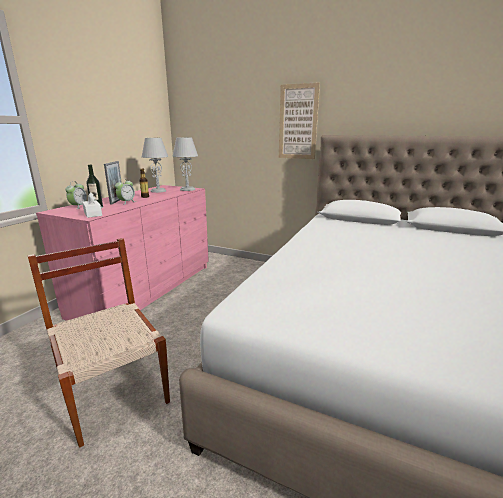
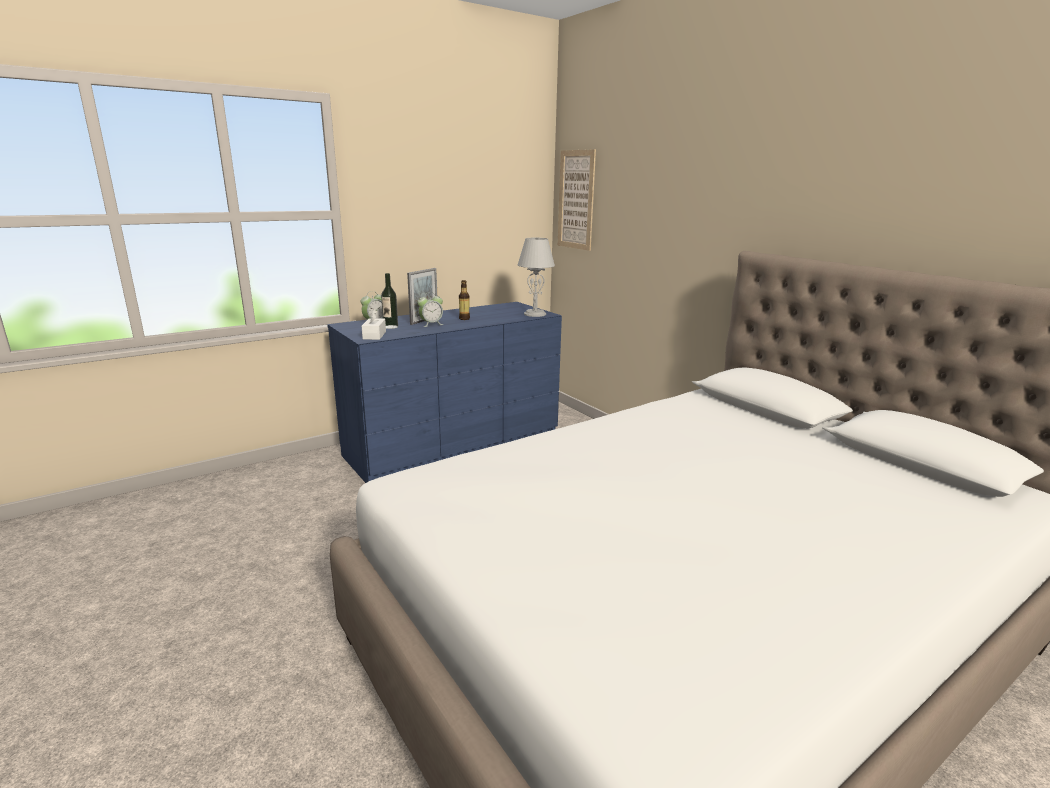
camera: 30 degrees right, 0 degrees up
chair [28,238,170,448] -> none
pink dresser [36,185,209,321] -> blue dresser [327,302,562,483]
grey table lamp [142,138,168,193] -> none
picture [279,82,320,159] -> picture moved to [558,149,596,251]

